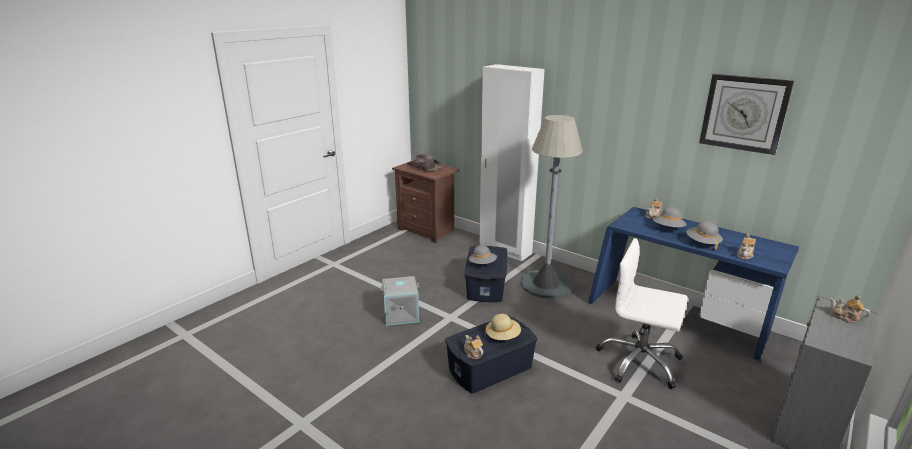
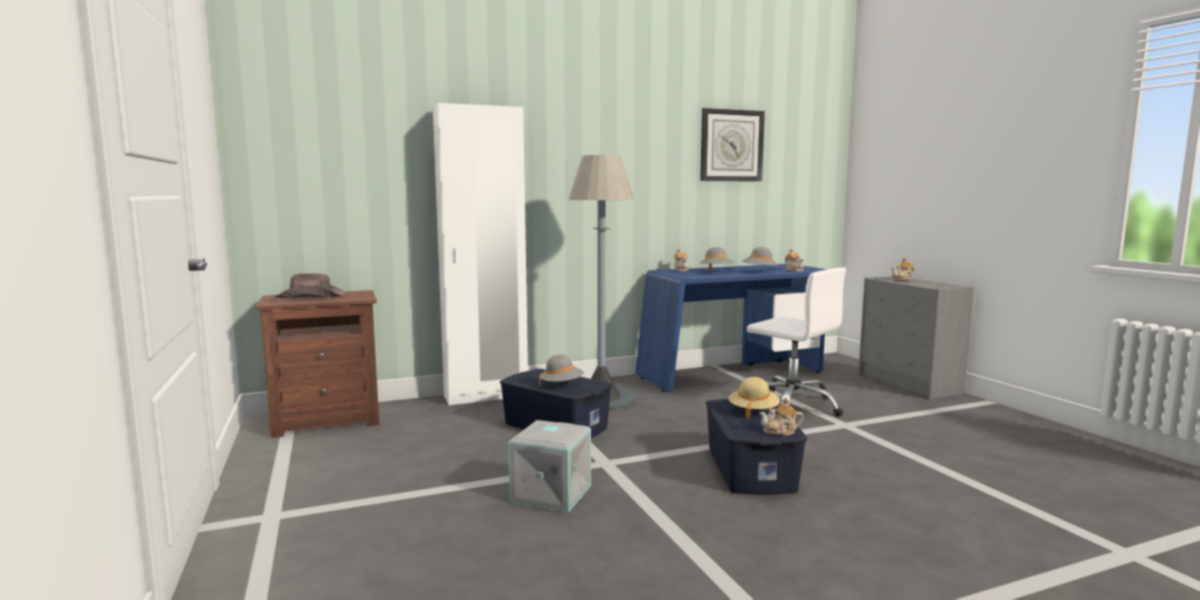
camera: 60 degrees left, 15 degrees down
white office chair [596,238,688,389] -> white office chair turned 105 degrees counterclockwise [747,267,846,417]

